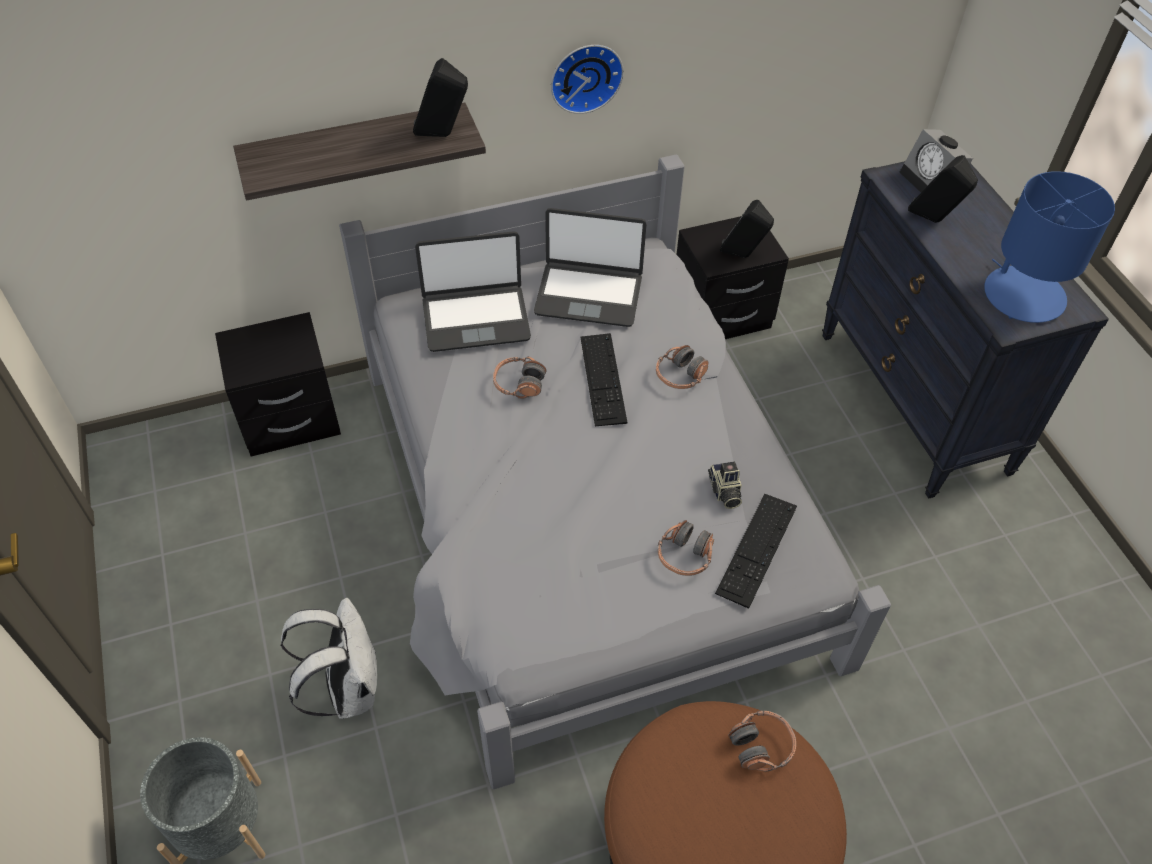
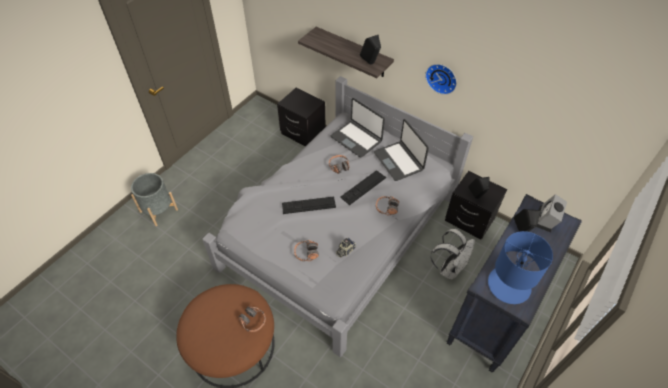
camera: 55 degrees right, 0 degrees up
white backpack [280,598,377,719] -> white backpack moved to [430,229,475,280]
keyboard [715,494,797,609] -> keyboard moved to [282,197,336,214]

